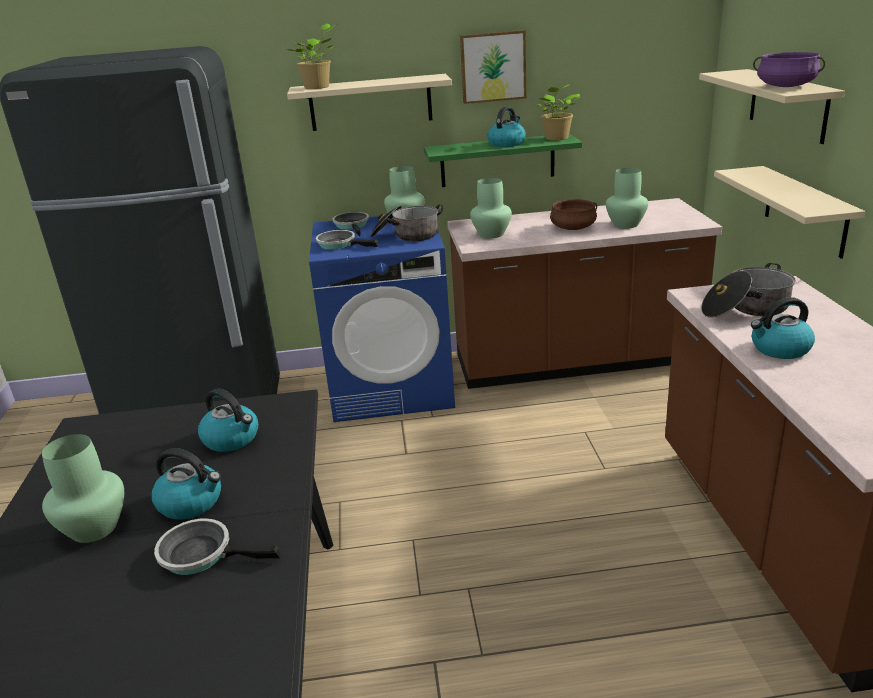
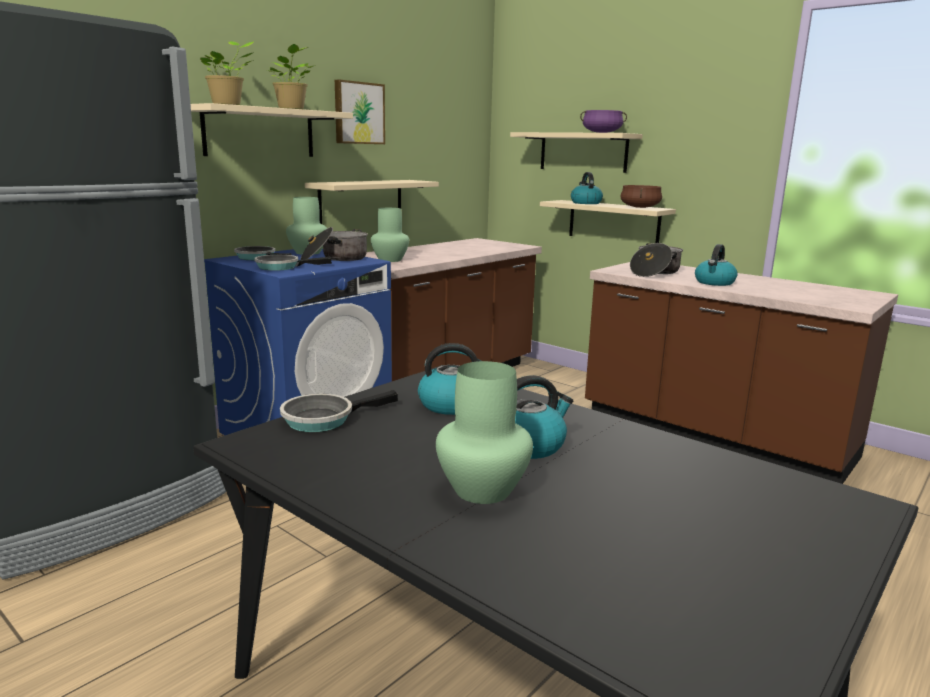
camera: 45 degrees left, 10 degrees down
frying pan [154,519,281,575] -> frying pan moved to [280,390,398,432]
green shelf [424,134,582,187] -> beige shelf [305,180,439,224]
kettle [488,107,526,147] -> kettle moved to [571,172,603,204]
potted plant [537,84,580,141] -> potted plant moved to [267,44,313,109]
brown cooking pot [550,199,597,230] -> brown cooking pot moved to [620,185,662,208]
green vase [606,168,648,229] -> none

